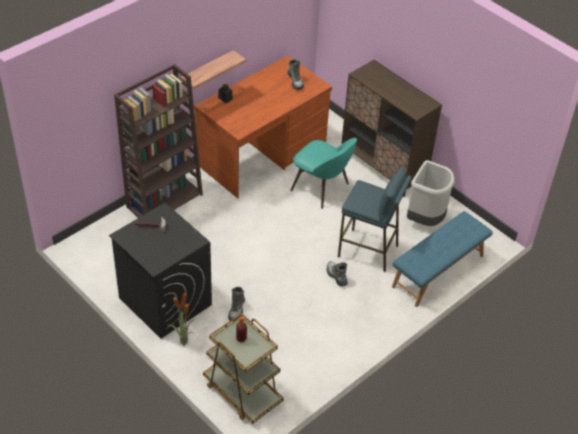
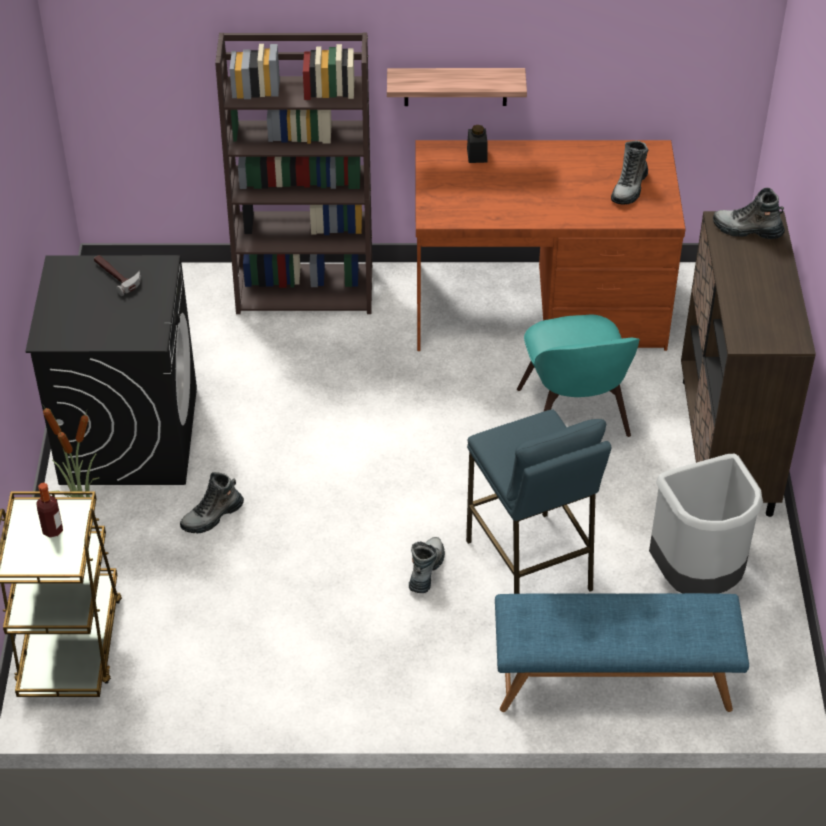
camera: 45 degrees right, 0 degrees up
none -> boot [713,188,785,239]

